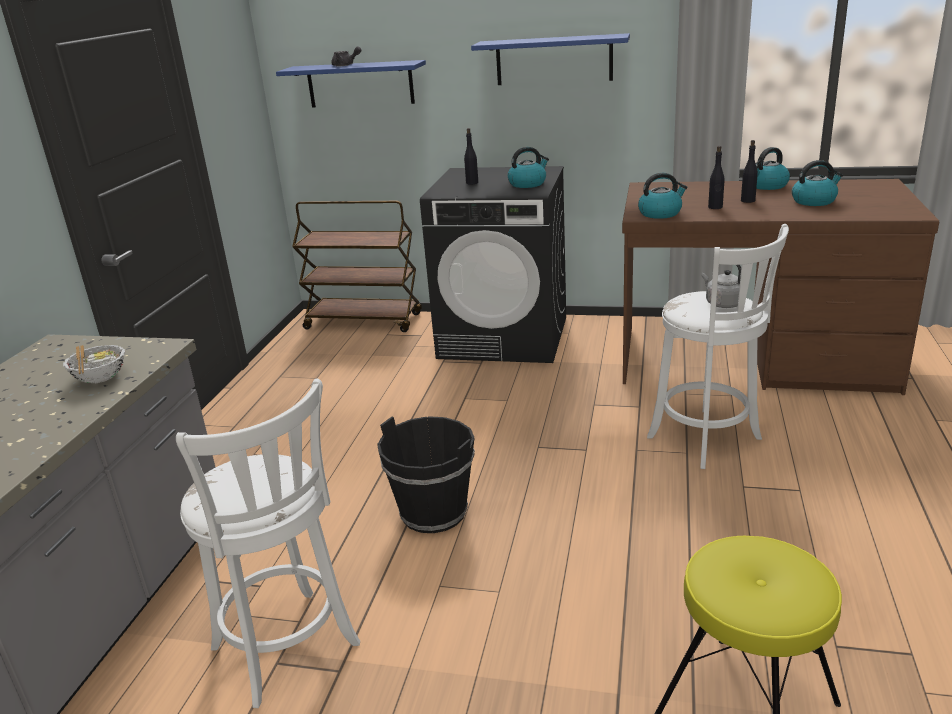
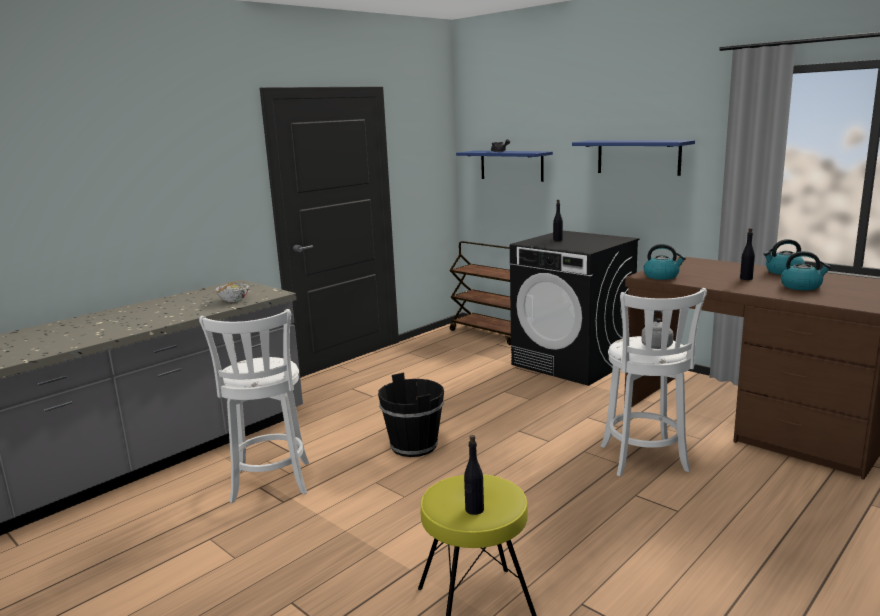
camera: 30 degrees right, 10 degrees down
kettle [508,147,549,188] -> none
black bottle [708,146,725,209] -> black bottle moved to [464,435,484,515]

